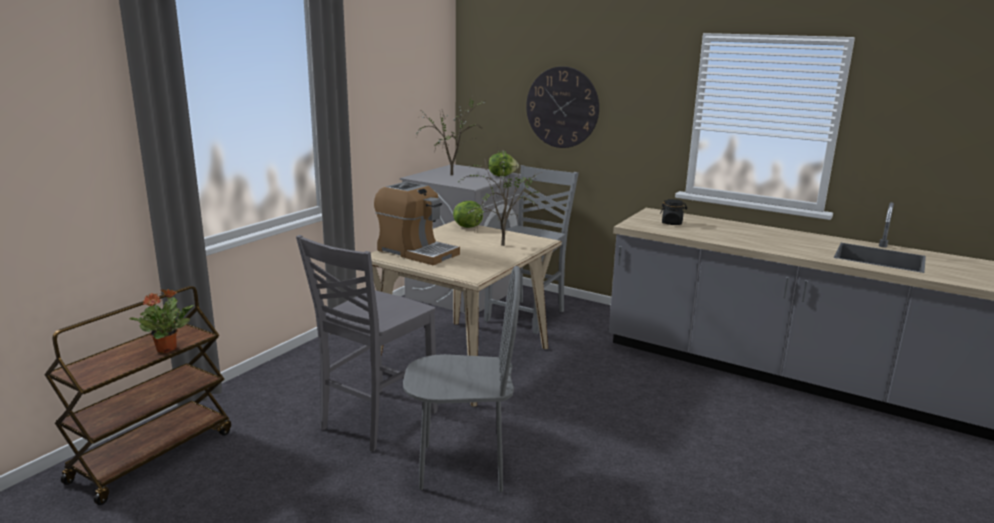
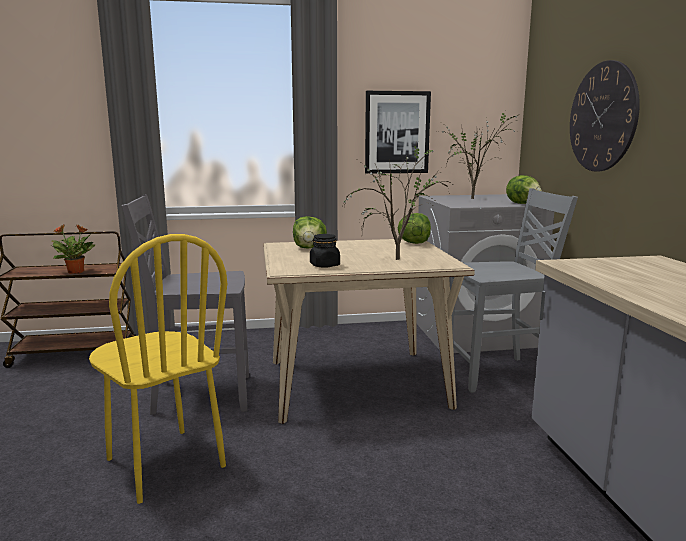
camera: 50 degrees right, 5 degrees down
coffee machine [374,182,460,265] -> lettuce [293,216,327,249]
grey chair [403,266,521,492] -> yellow chair [89,234,227,504]
black jar [660,199,687,225] -> black jar moved to [310,234,340,268]
none -> picture [365,91,431,174]

